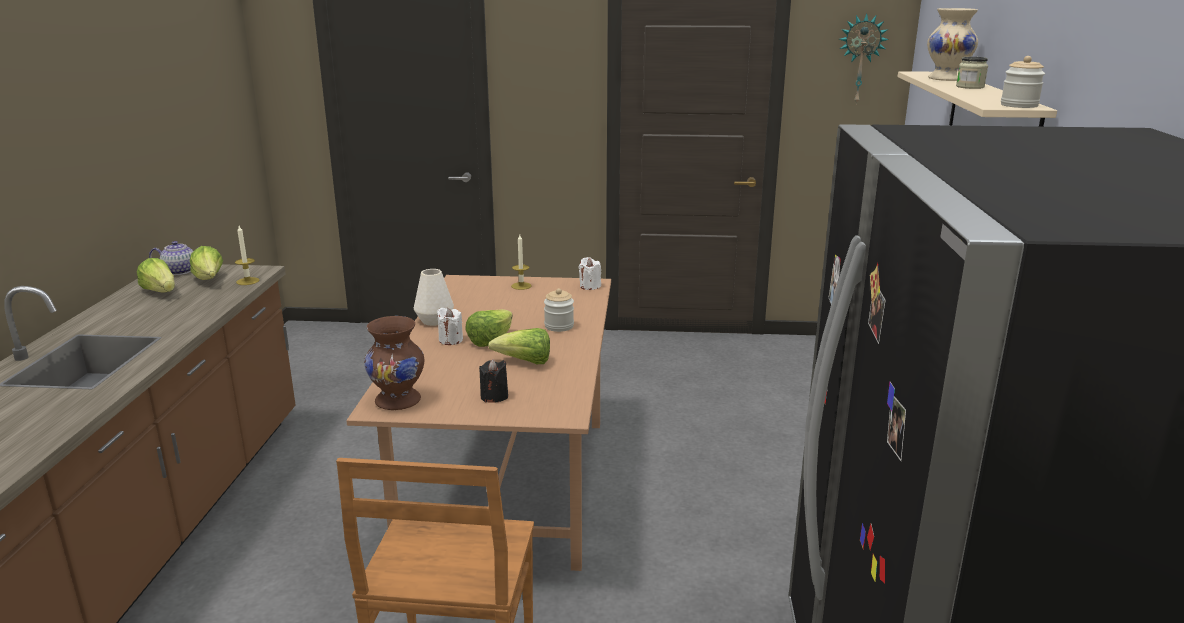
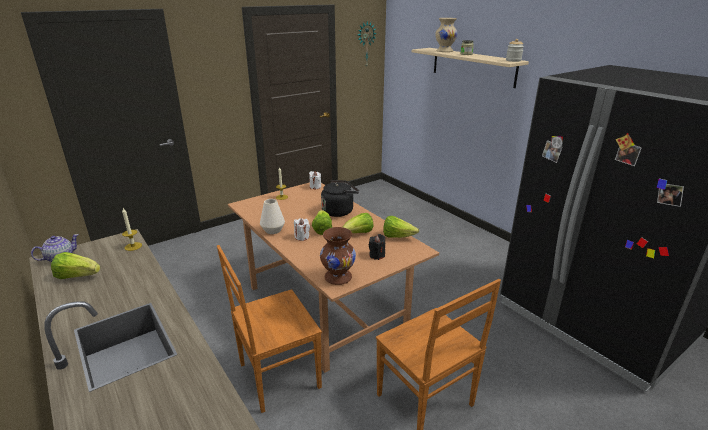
camera: 40 degrees left, 5 degrees up
lettuce [190,246,223,280] -> lettuce moved to [383,216,419,238]
jar [544,288,574,332] -> black kettle [321,180,359,217]
none -> brown chair [217,245,322,413]

